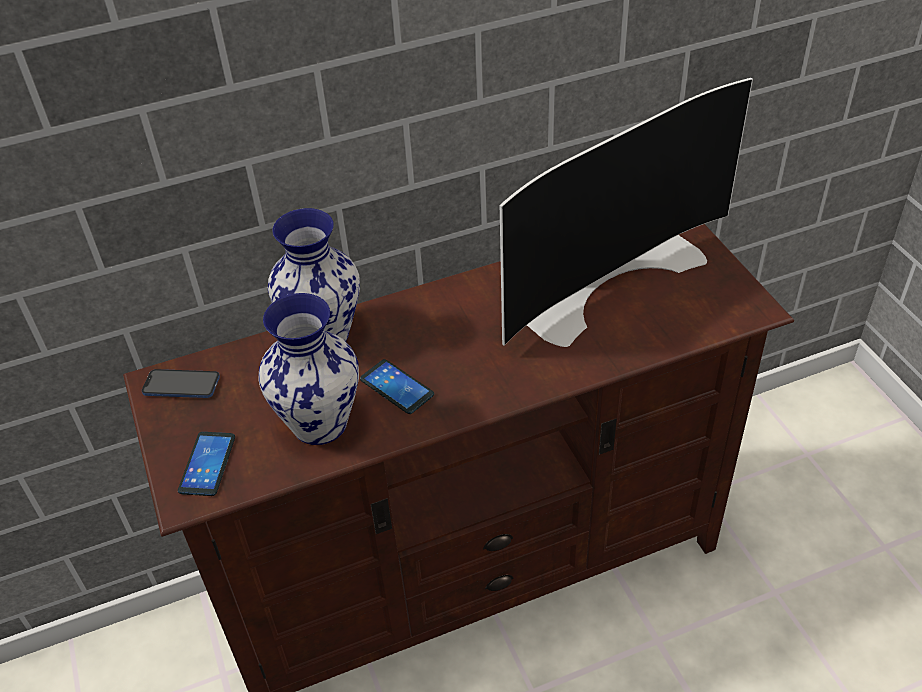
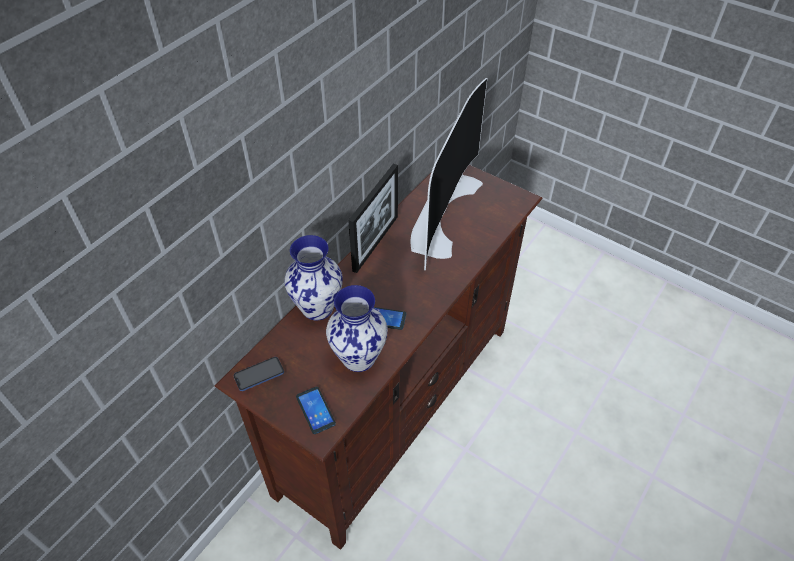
camera: 35 degrees left, 5 degrees up
none -> picture frame [348,164,398,273]

